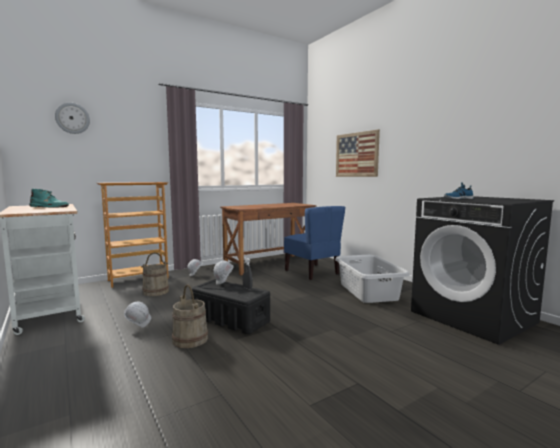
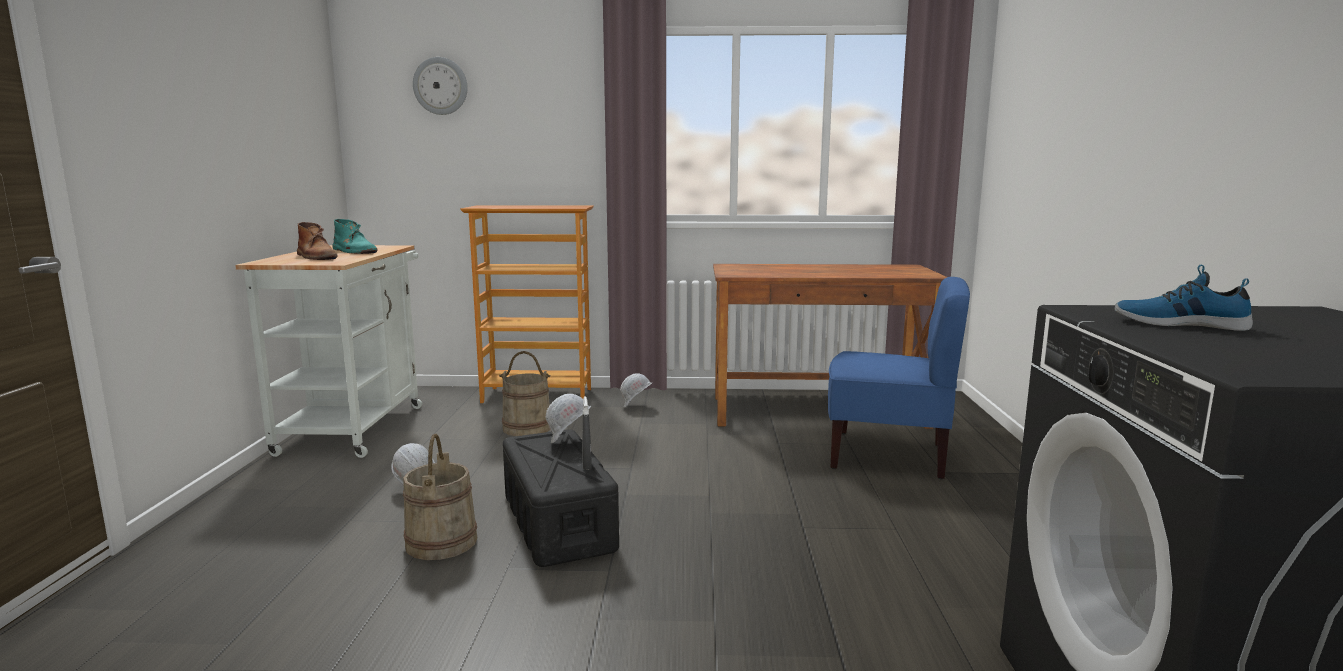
camera: 35 degrees right, 5 degrees up
blue chair [284,206,345,280] -> blue chair turned 75 degrees counterclockwise [828,277,970,479]
grey laundry basket [335,255,410,303] -> none
picture [336,129,380,177] -> none
none -> brown boot [297,222,338,260]

